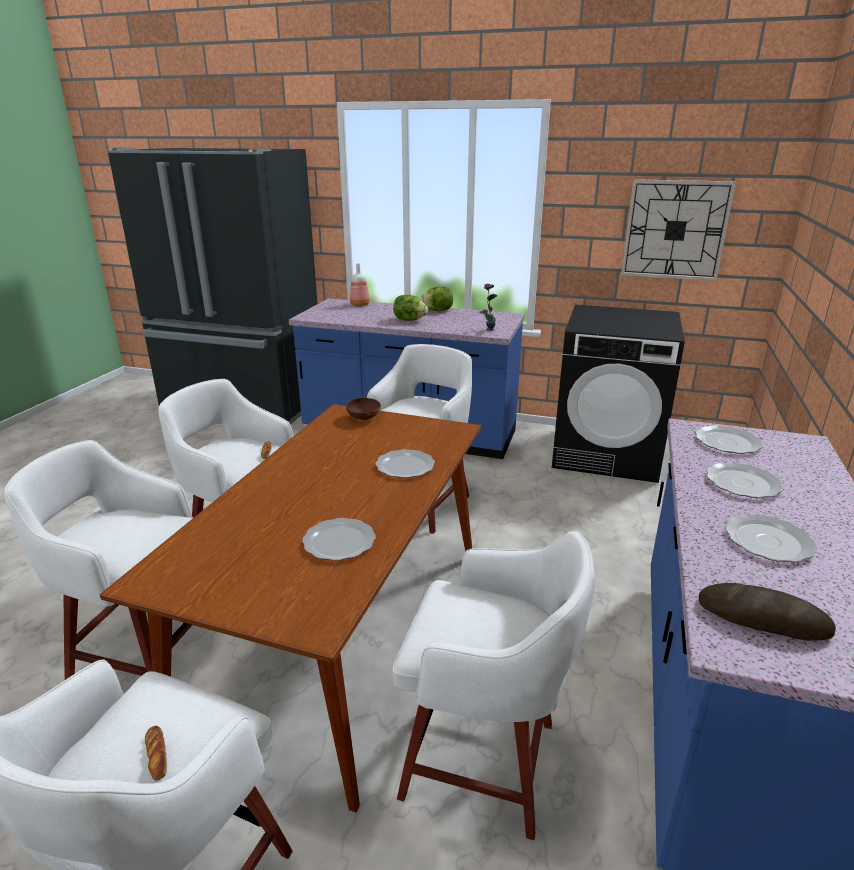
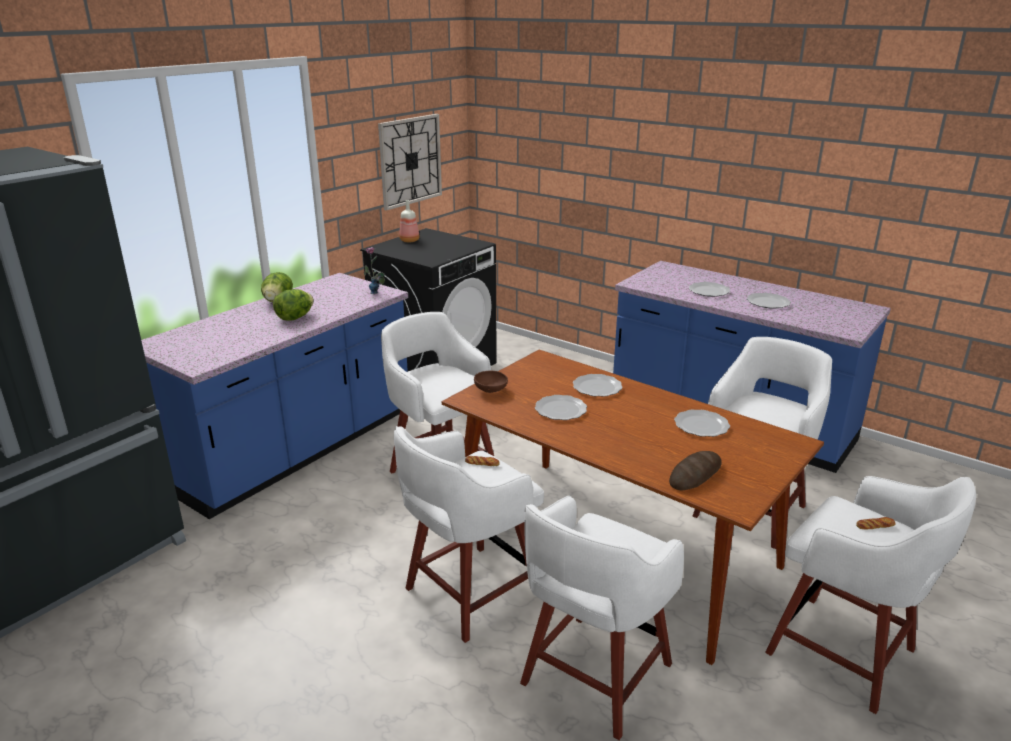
camera: 70 degrees left, 0 degrees up
bottle [350,263,370,306] -> bottle moved to [399,200,419,242]
plate [696,426,763,454] -> plate moved to [535,395,587,420]
bread [699,583,836,641] -> bread moved to [669,451,722,490]

